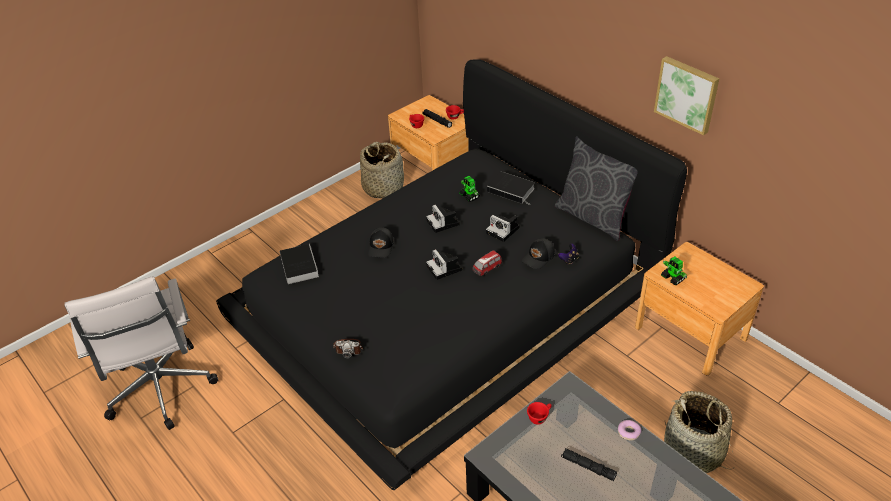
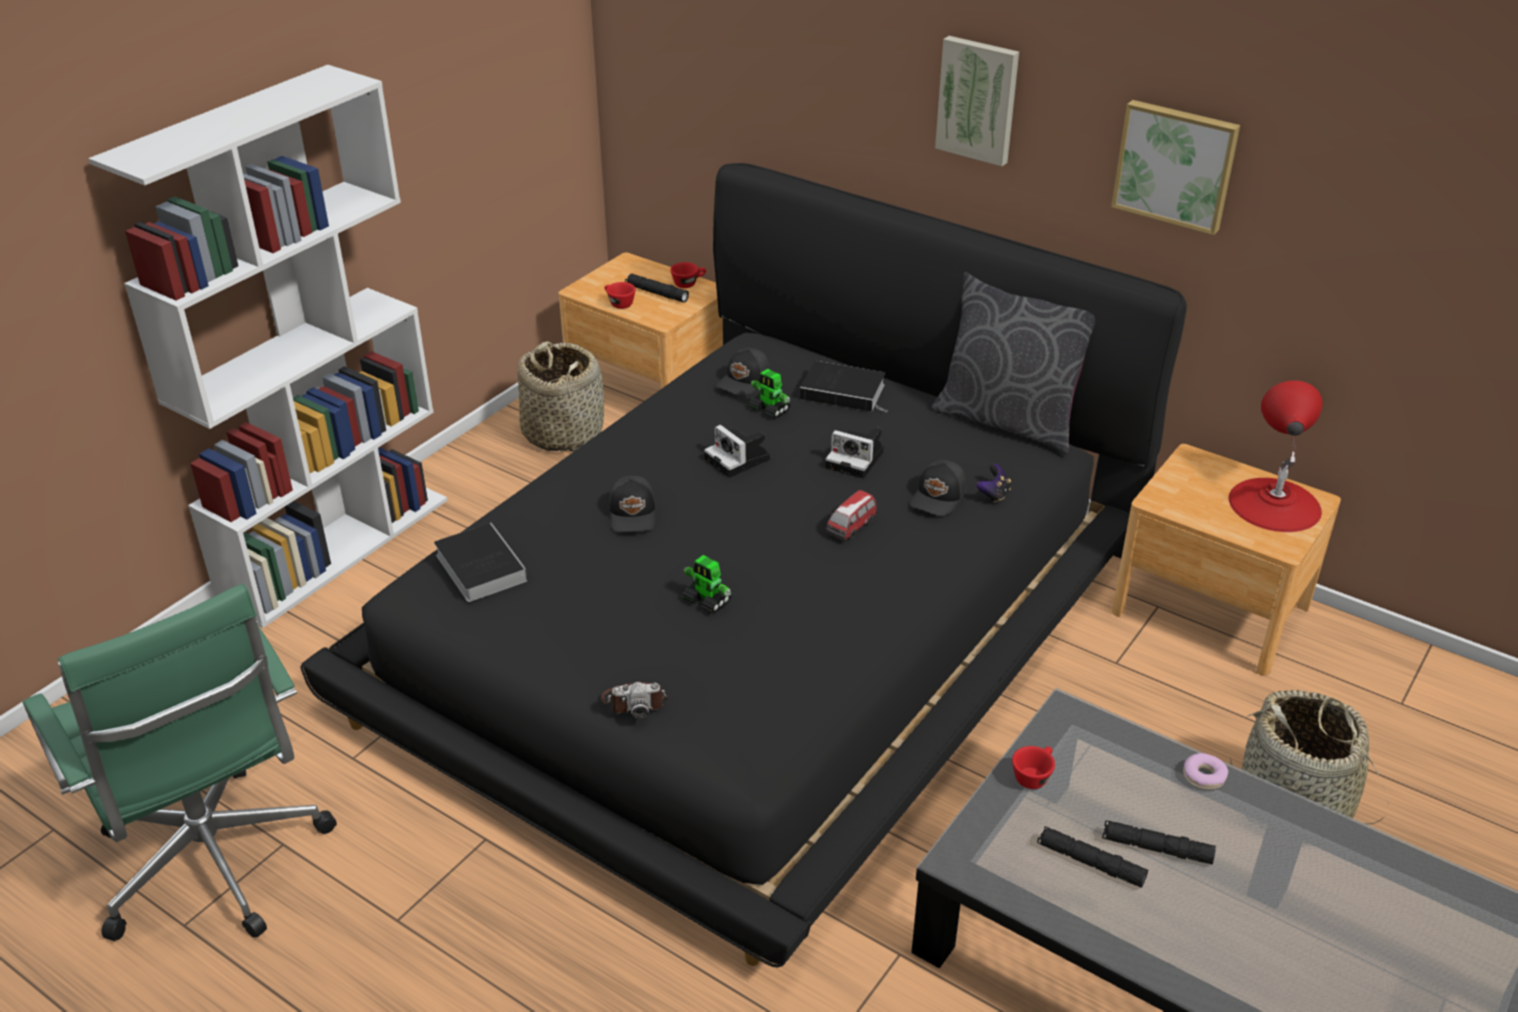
camera: 15 degrees left, 5 degrees down
white office chair [64,276,219,430] -> green office chair [23,584,337,941]
camera [426,249,462,280] -> none
toy robot [661,256,687,285] -> toy robot moved to [682,555,732,614]
none -> white bookcase [88,65,447,628]
none -> black cap [716,348,770,396]
none -> picture [935,36,1019,166]
none -> black flashlight [1037,826,1148,888]
none -> red table lamp [1229,380,1322,532]

